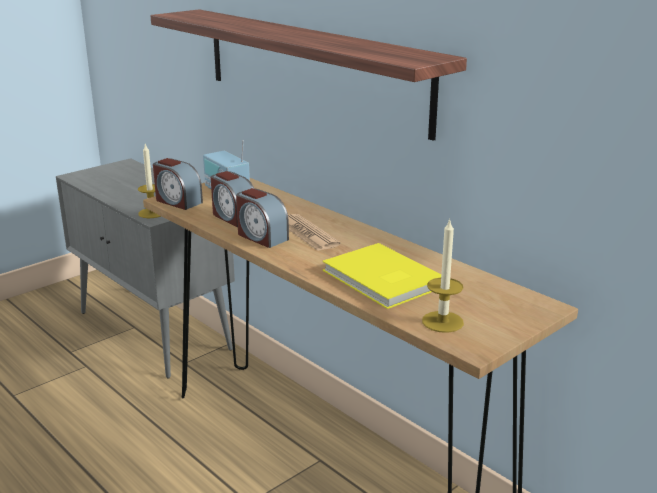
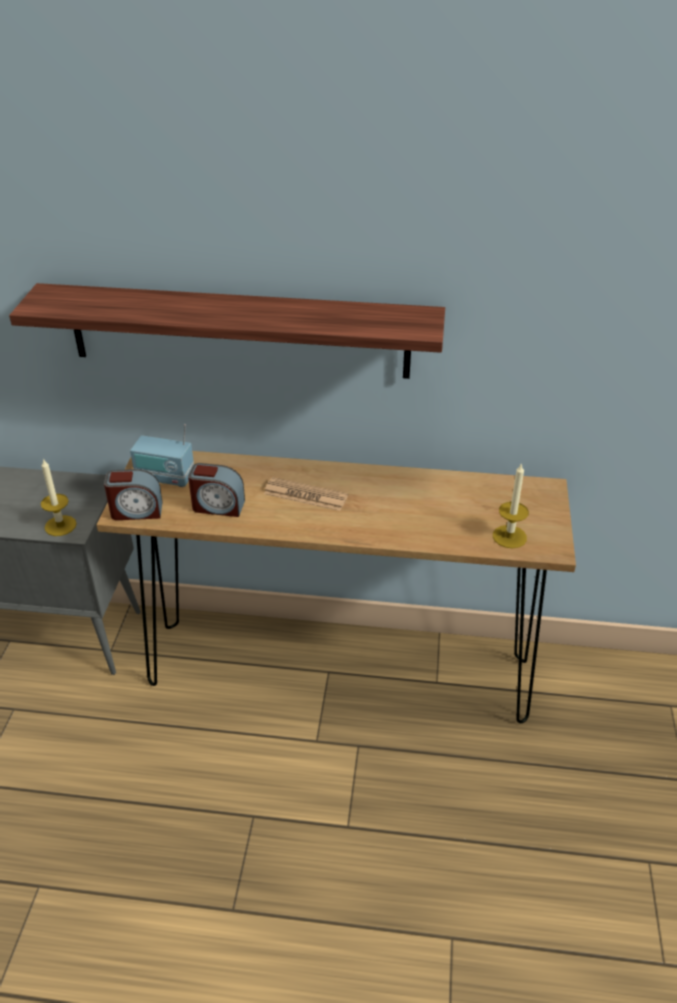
camera: 40 degrees left, 15 degrees up
alarm clock [236,188,289,248] -> none
yellow book [323,243,441,309] -> none

